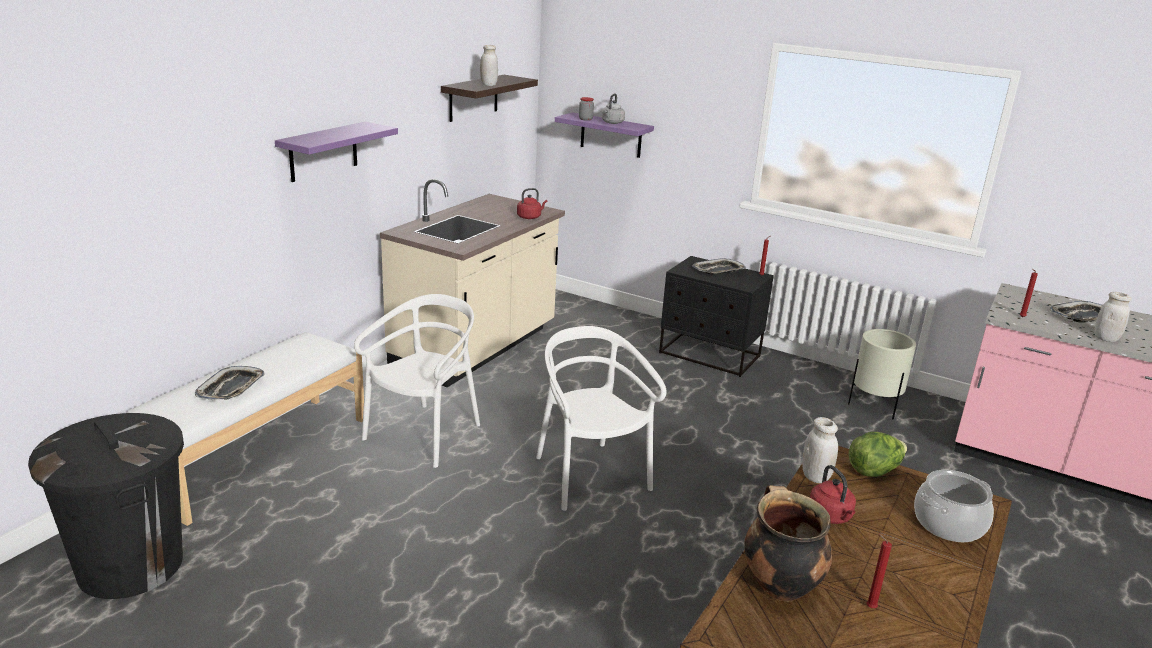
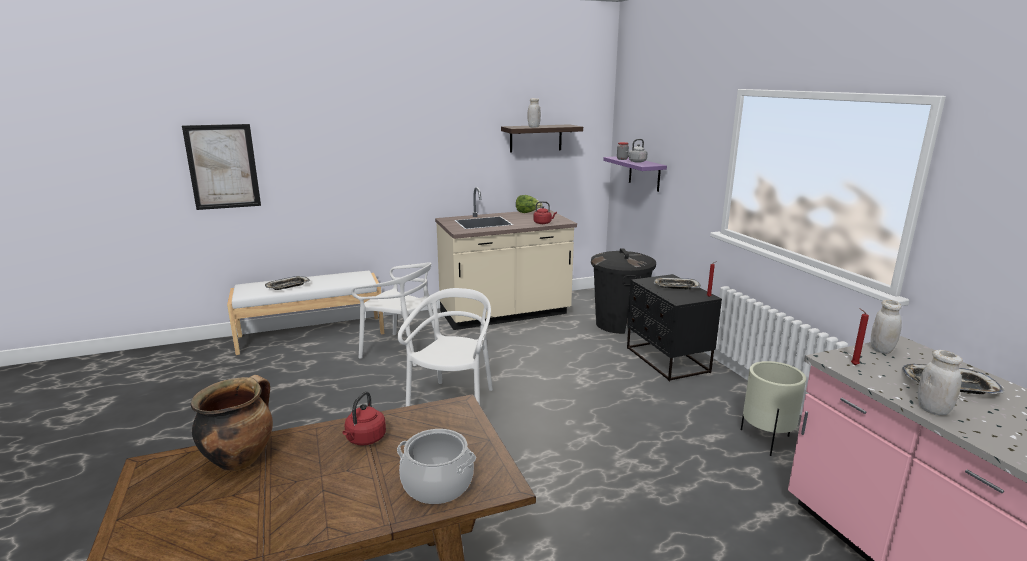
camera: 40 degrees right, 5 degrees down
black trash can [28,413,184,599] -> black trash can moved to [591,248,656,334]
purple shelf [275,122,398,182] -> none
white chair [354,294,480,468] -> white chair turned 45 degrees clockwise [351,262,434,366]
white jar [802,417,838,483] -> white jar moved to [871,300,902,354]
lettuce [849,432,907,477] -> lettuce moved to [516,195,542,213]
red candle [866,534,892,608] -> none
none -> picture [182,124,261,210]

